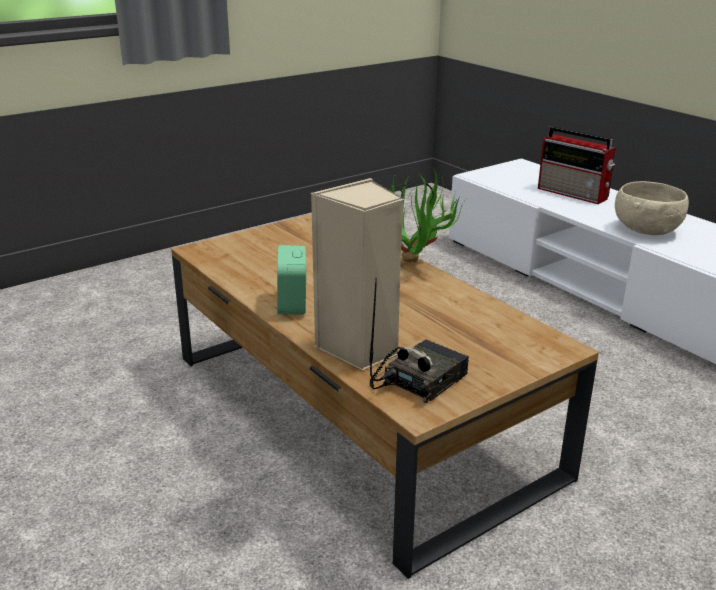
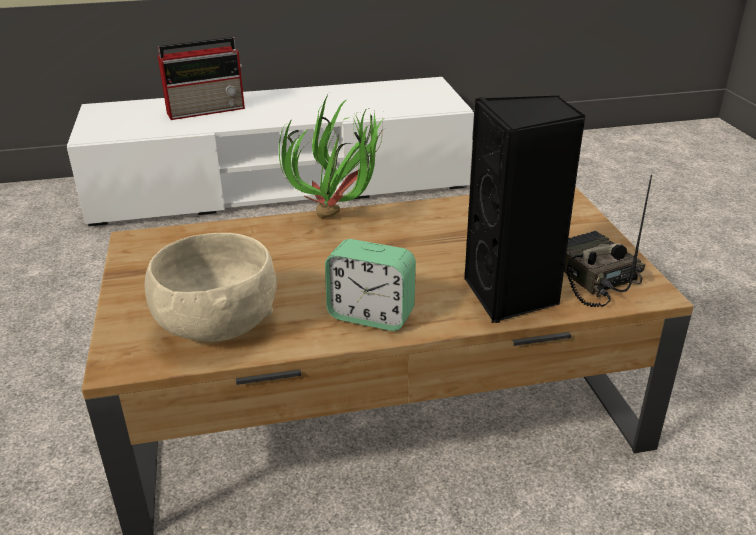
camera: 65 degrees left, 5 degrees up
beige speaker [311,178,404,370] -> black speaker [464,95,587,323]
beige bowl [615,181,689,235] -> beige bowl moved to [144,233,277,342]

